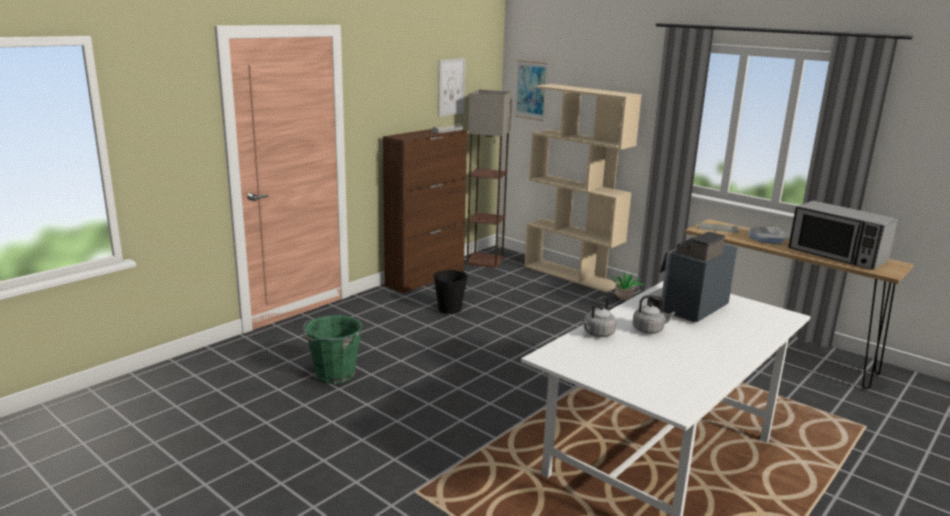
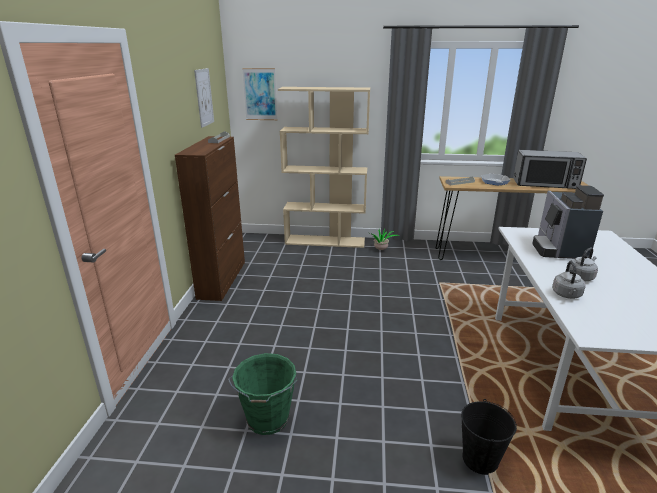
camera: 35 degrees left, 5 degrees up
black bucket [434,270,468,314] -> black bucket moved to [461,399,517,475]
floor lamp [466,90,512,268] -> none

